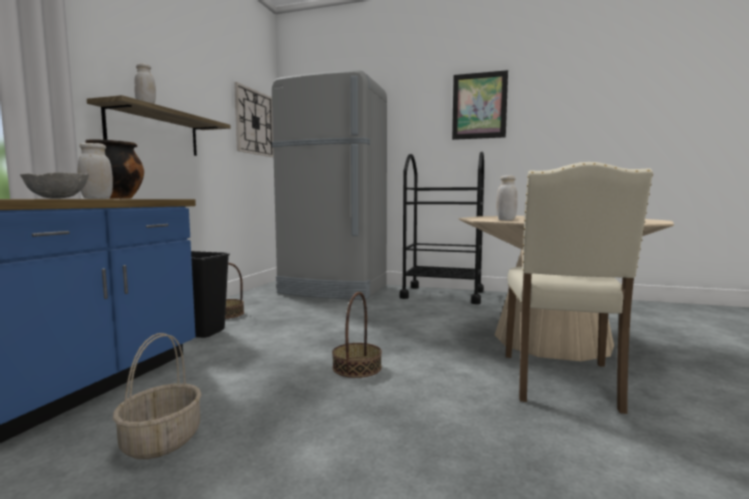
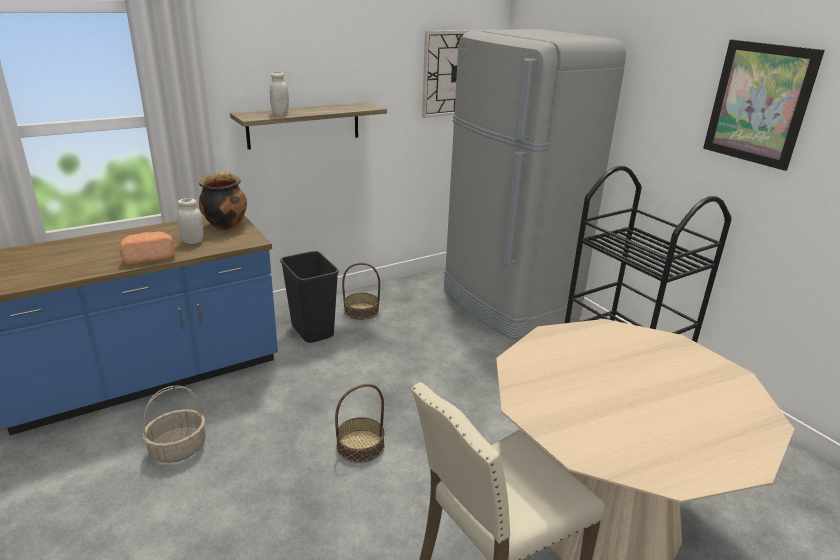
camera: 40 degrees right, 20 degrees up
grey bowl [20,172,89,199] -> bread [120,231,175,264]
white jar [496,175,518,220] -> none

